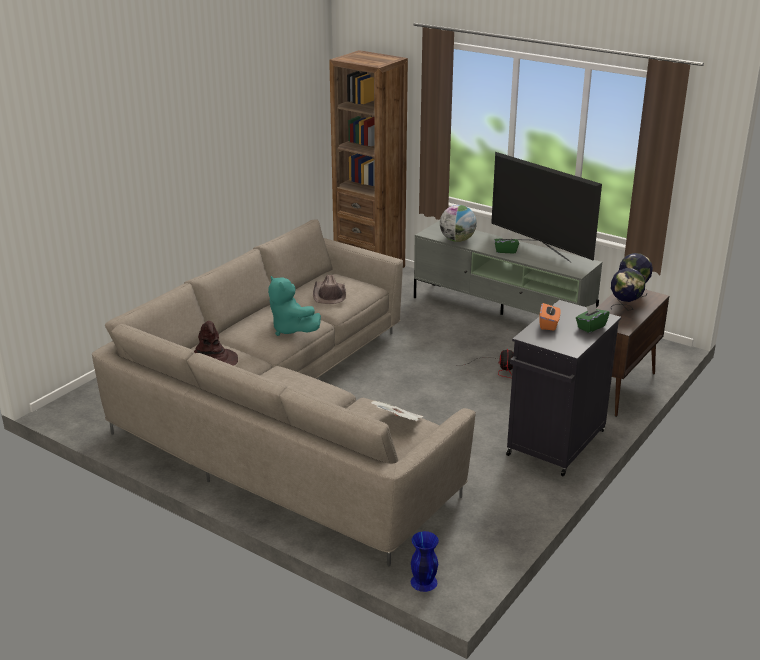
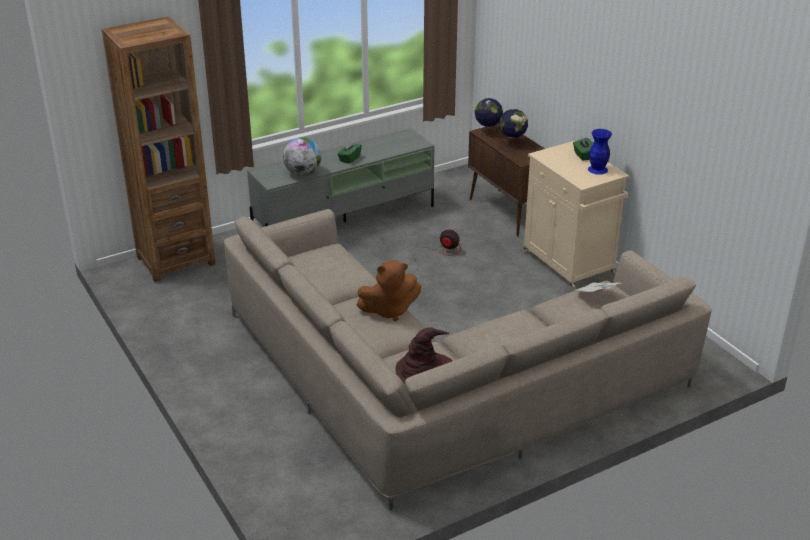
camera: 65 degrees left, 5 degrees up
turquoise plush toy [268,276,321,336] -> brown plush toy [356,260,421,322]
brown hat [313,275,346,304] -> none
blue vase [411,531,439,592] -> blue vase moved to [588,129,612,175]
television [491,152,602,263] -> none
black cabinet [506,300,621,477] -> beige cabinet [523,141,629,290]
orange tissue box [540,303,561,331] -> none

